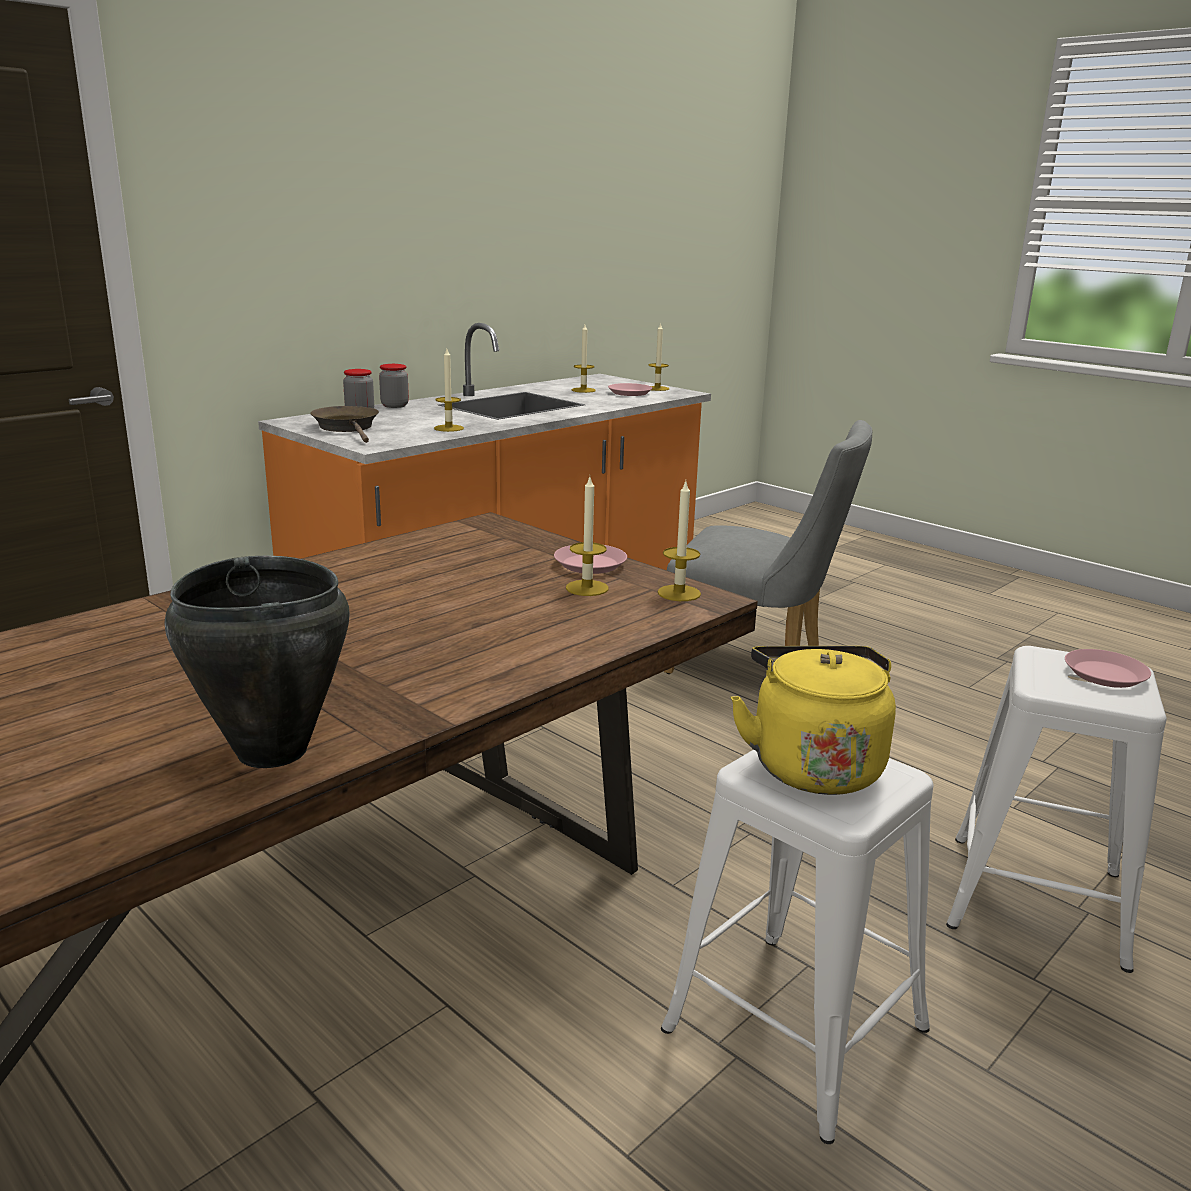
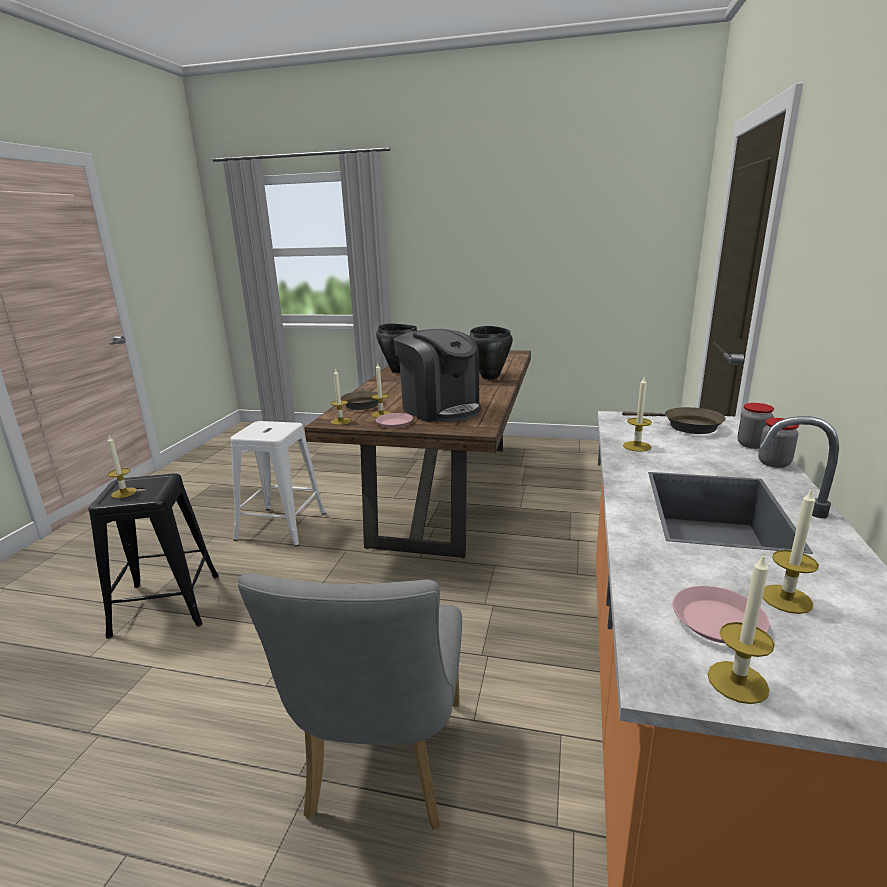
camera: 150 degrees right, 0 degrees up
grey chair [664,420,872,674] -> grey chair turned 75 degrees counterclockwise [238,573,462,830]
yellow kettle [731,646,896,795] -> none
white stool [946,646,1167,973] -> black stool [88,473,219,639]
pink plate [1065,649,1151,688] -> candle [108,436,137,498]
none -> brown frying pan [341,388,378,410]
none -> coffee machine [394,329,481,422]
none -> black cooking pot [469,326,513,379]

